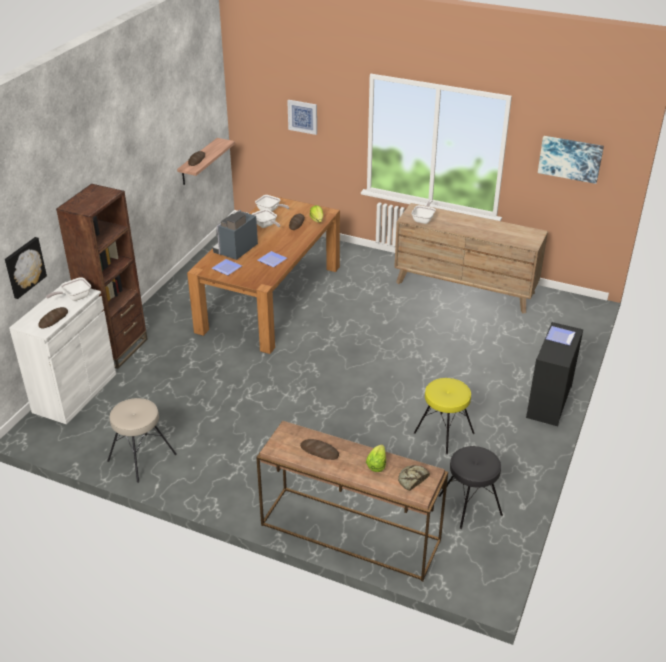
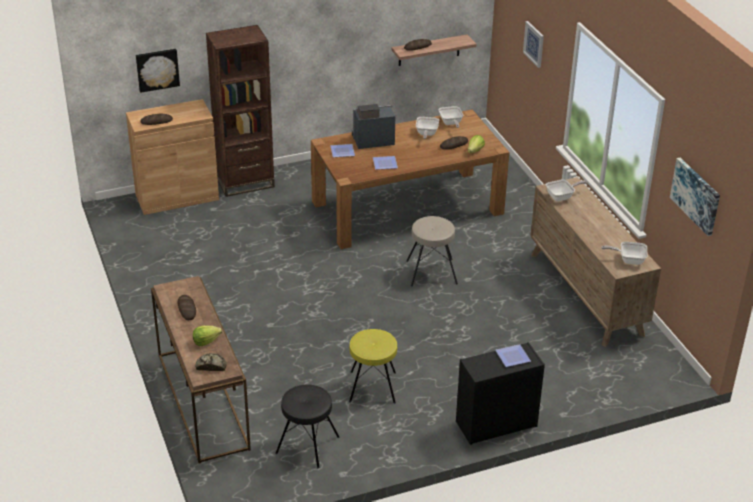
camera: 45 degrees right, 0 degrees up
white cabinet [9,282,116,424] -> brown cabinet [126,99,219,215]
frying pan [46,277,91,301] -> frying pan moved to [601,242,648,265]
beige stool [107,398,177,483] -> beige stool moved to [407,216,458,286]

